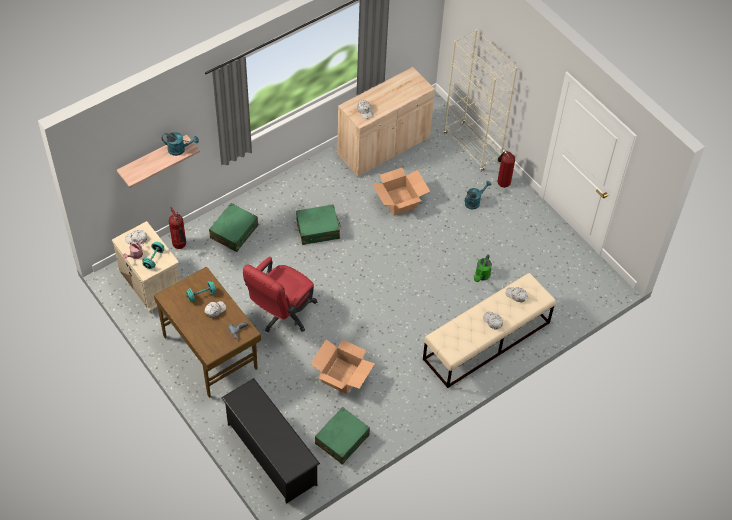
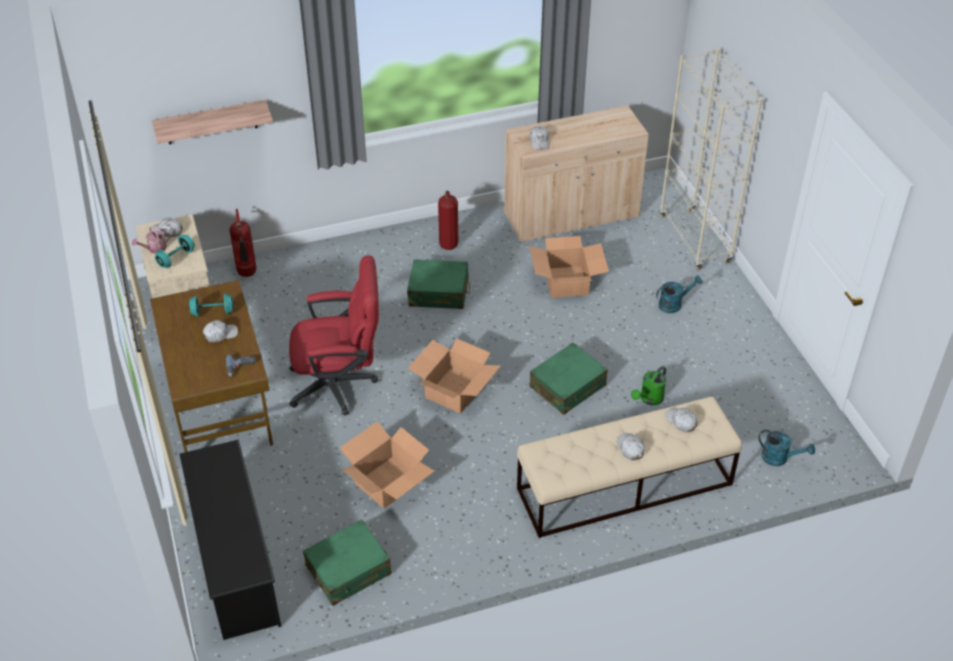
camera: 20 degrees right, 10 degrees down
turquoise watering can [162,132,199,156] -> turquoise watering can moved to [758,430,815,466]
green suitcase [209,203,258,252] -> green suitcase moved to [529,342,608,415]
red office chair [243,257,317,332] -> red office chair turned 150 degrees counterclockwise [289,255,379,415]
fire extinguisher [498,151,515,188] -> fire extinguisher moved to [438,191,458,250]
none -> cardboard box [407,339,500,414]

